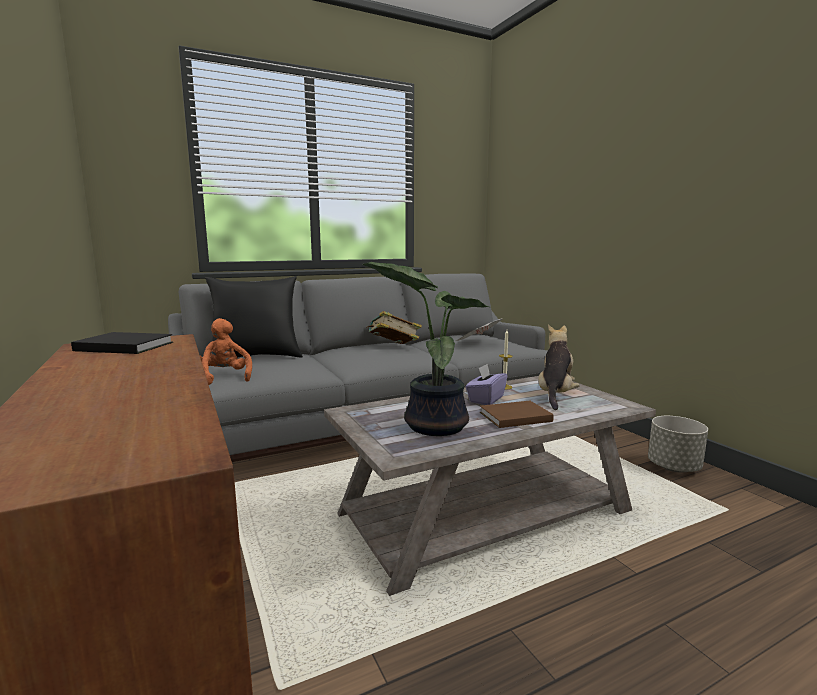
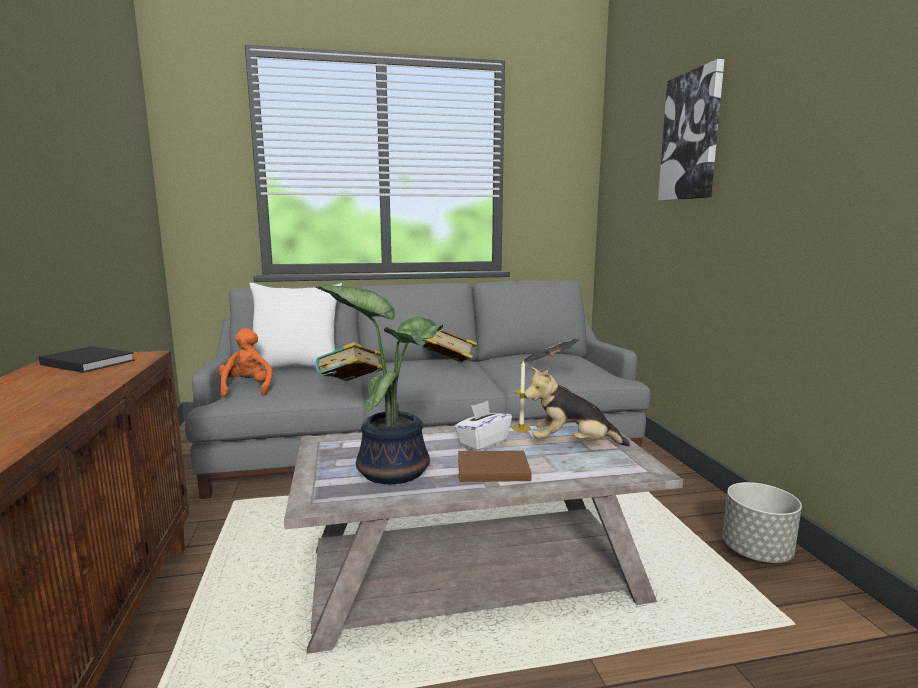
camera: 15 degrees right, 0 degrees up
black pillow [205,276,303,358] -> white pillow [249,283,342,370]
purple tissue box [466,364,507,405] -> white tissue box [455,401,512,451]
plush toy [538,325,580,410] -> plush toy turned 120 degrees counterclockwise [524,367,630,446]
none -> book [315,342,383,381]
none -> picture [658,59,724,201]

